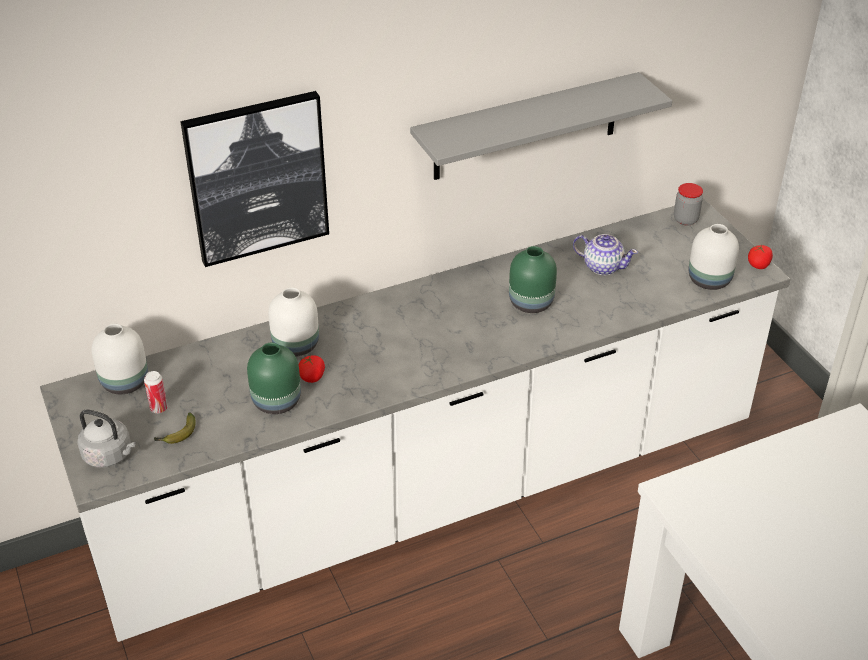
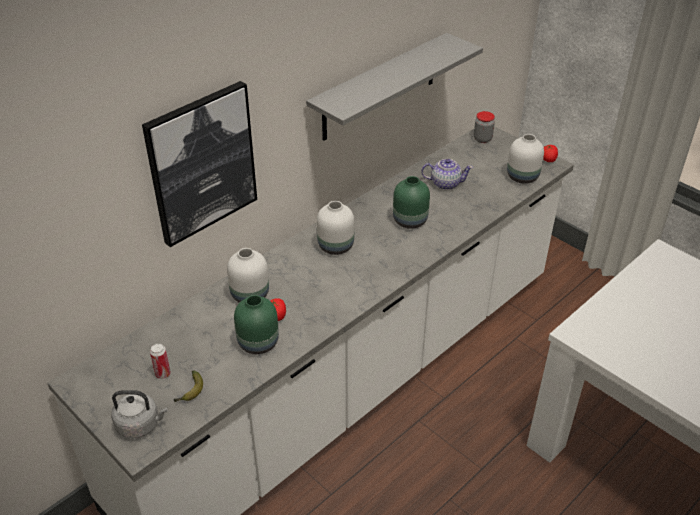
camera: 20 degrees left, 0 degrees up
white vase [92,324,148,394] -> white vase moved to [317,201,354,255]

